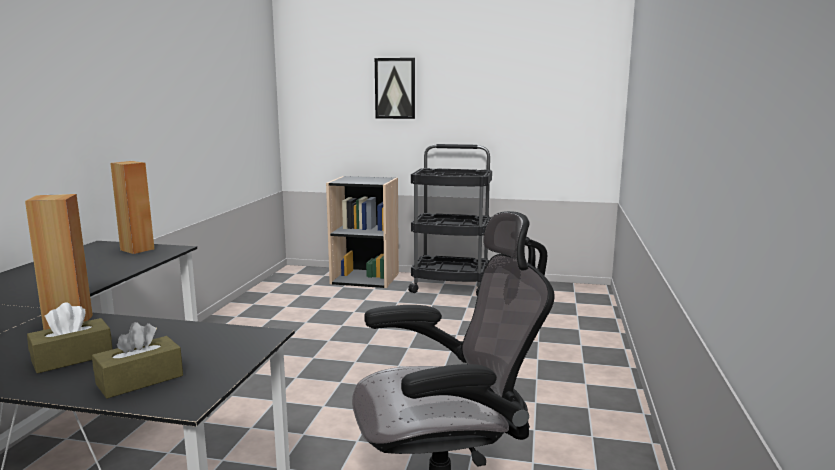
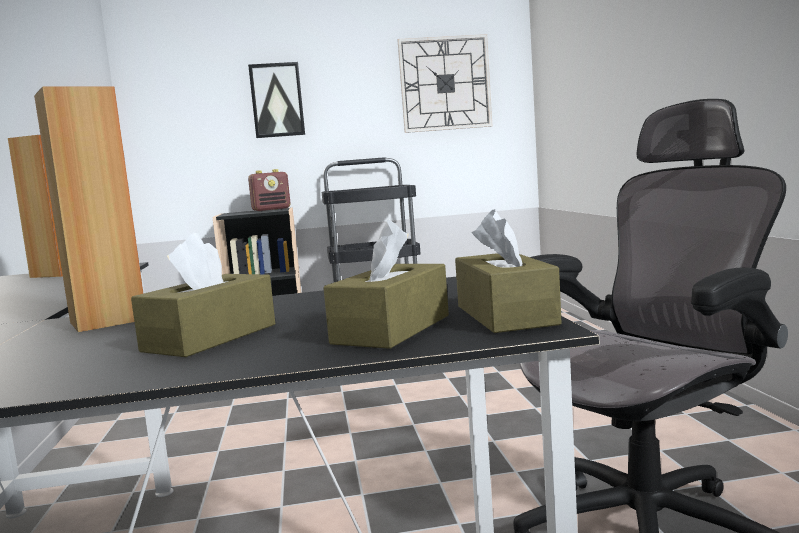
camera: 20 degrees left, 5 degrees down
none -> radio [248,169,291,211]
none -> wall clock [397,34,492,133]
none -> brown tissue box [455,209,562,333]

